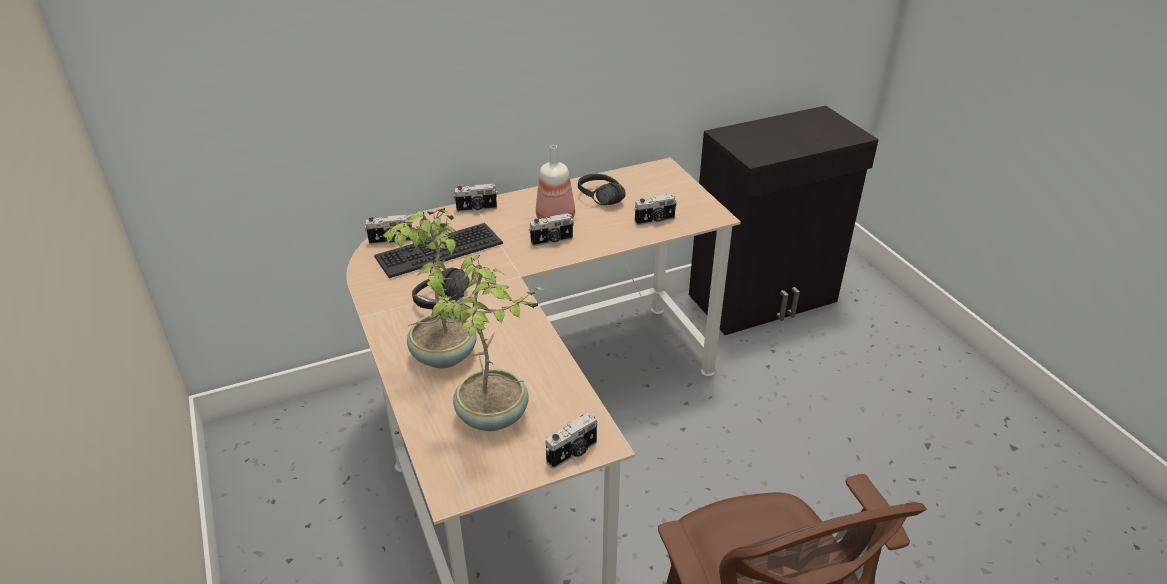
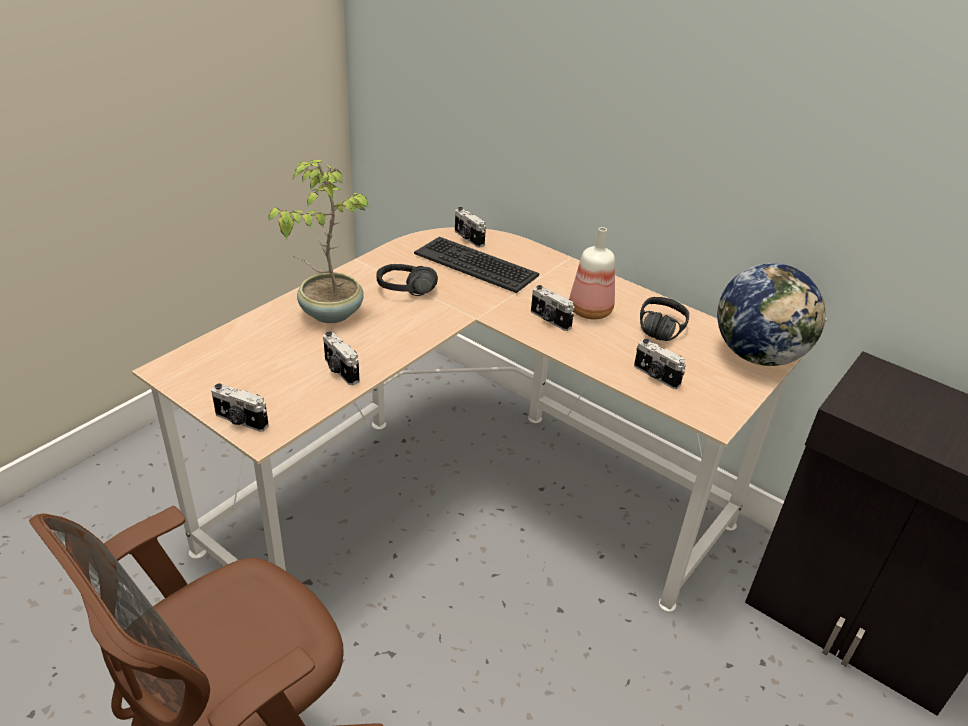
camera: 60 degrees right, 0 degrees up
potted plant [430,255,549,431] -> none
camera [453,184,498,212] -> camera moved to [323,331,359,385]
none -> globe [717,263,826,366]

